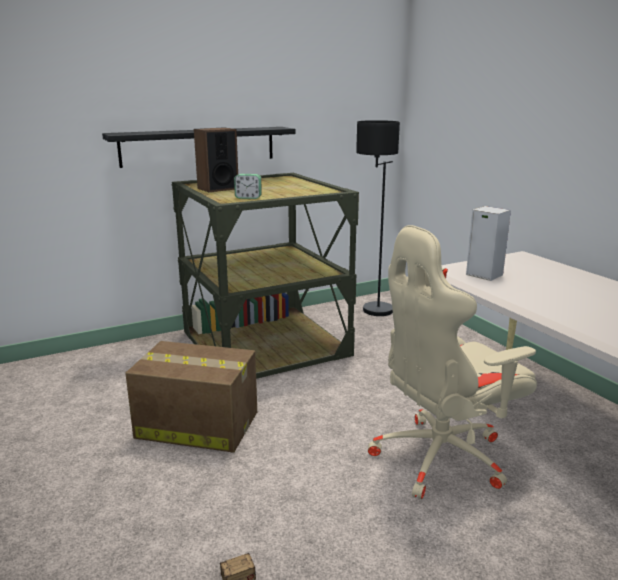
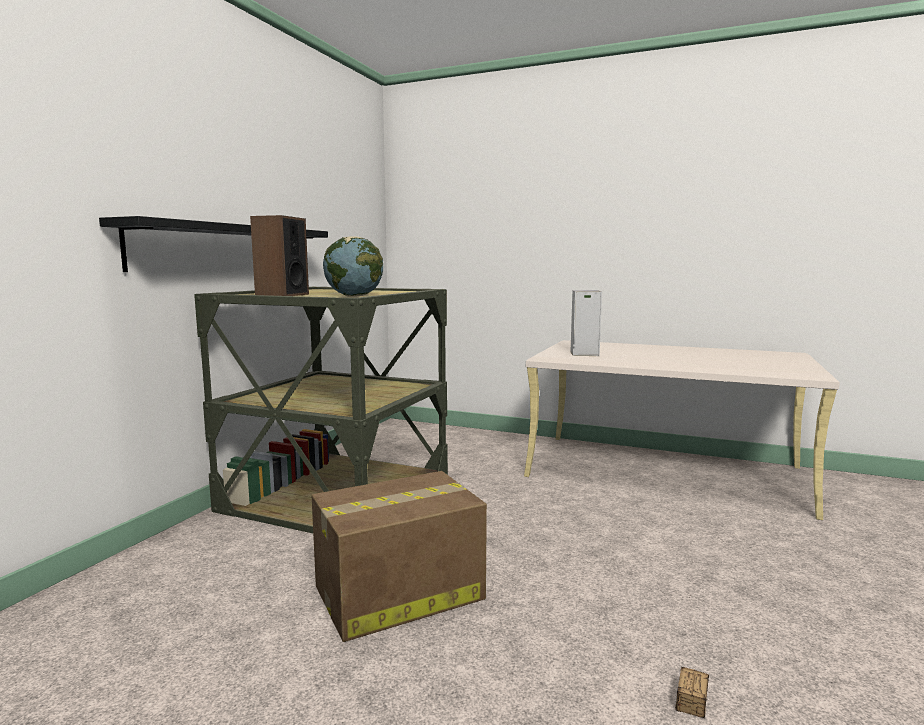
camera: 40 degrees left, 10 degrees down
alarm clock [234,174,262,199] -> globe [323,236,383,297]
black floor lamp [356,120,400,316] -> none
beige office chair [368,225,537,499] -> none

